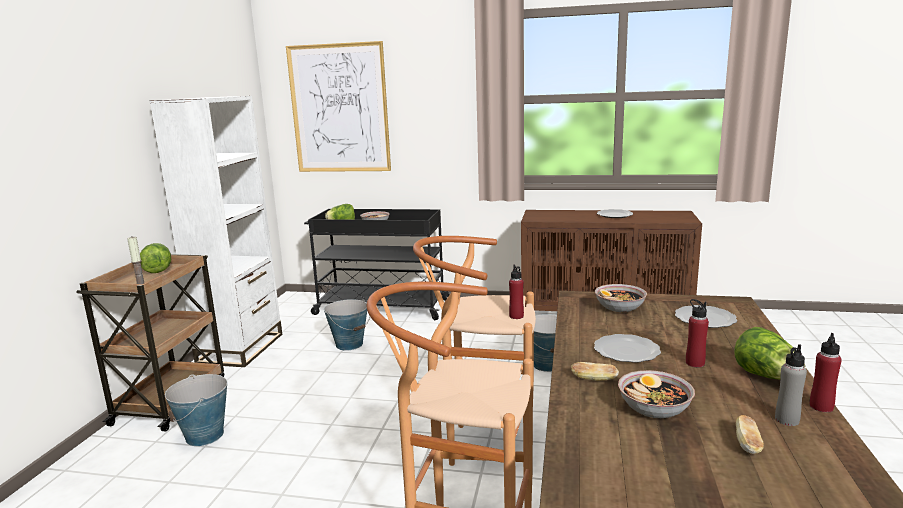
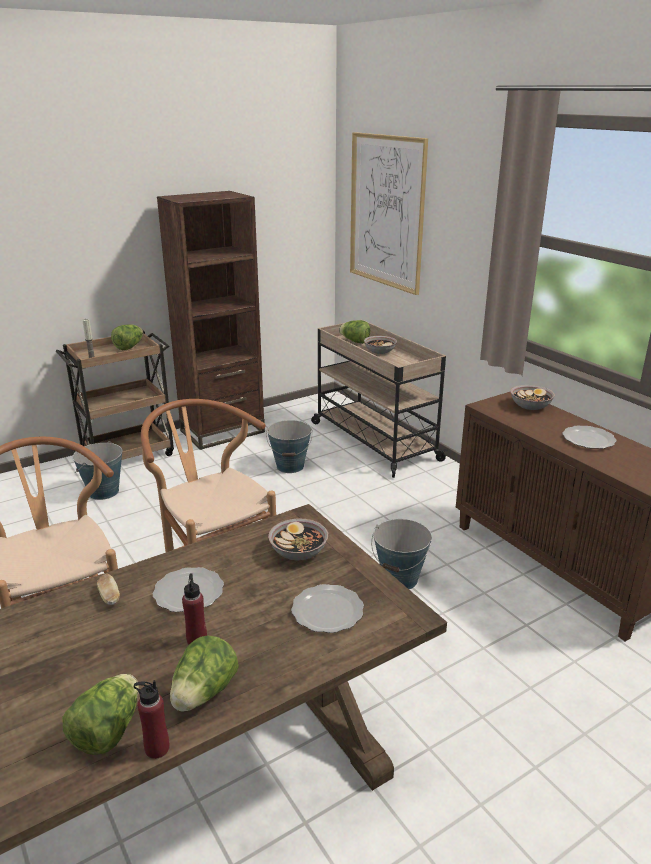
camera: 45 degrees right, 10 degrees up
white bookcase [150,96,282,367] -> brown bookcase [157,191,265,450]
black cart [304,209,450,320] -> beige cart [311,320,448,478]
red bottle [509,265,524,319] -> none
bowl [618,370,695,418] -> bowl moved to [510,385,555,410]
bread [736,415,764,454] -> none
grey bottle [775,344,807,426] -> lettuce [62,674,139,755]

